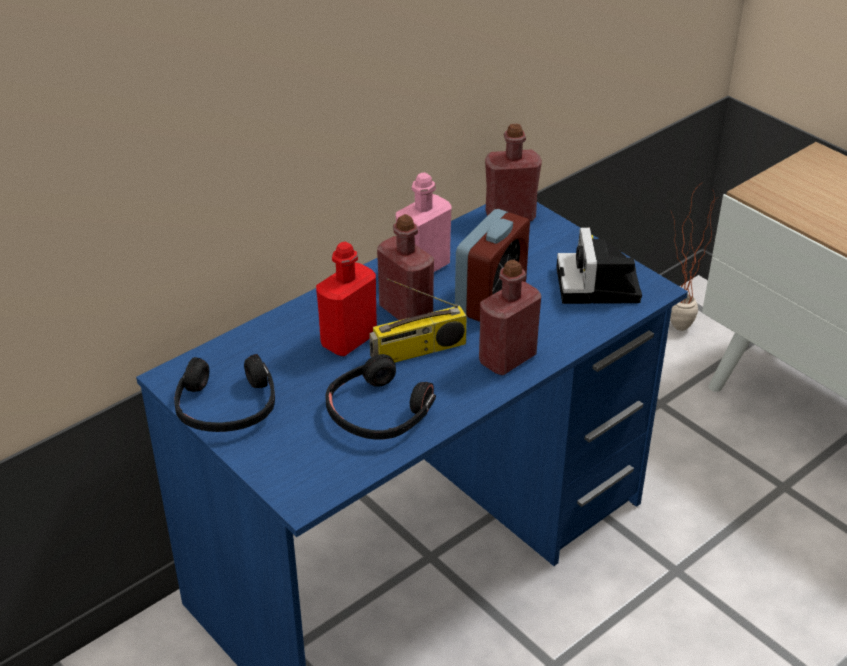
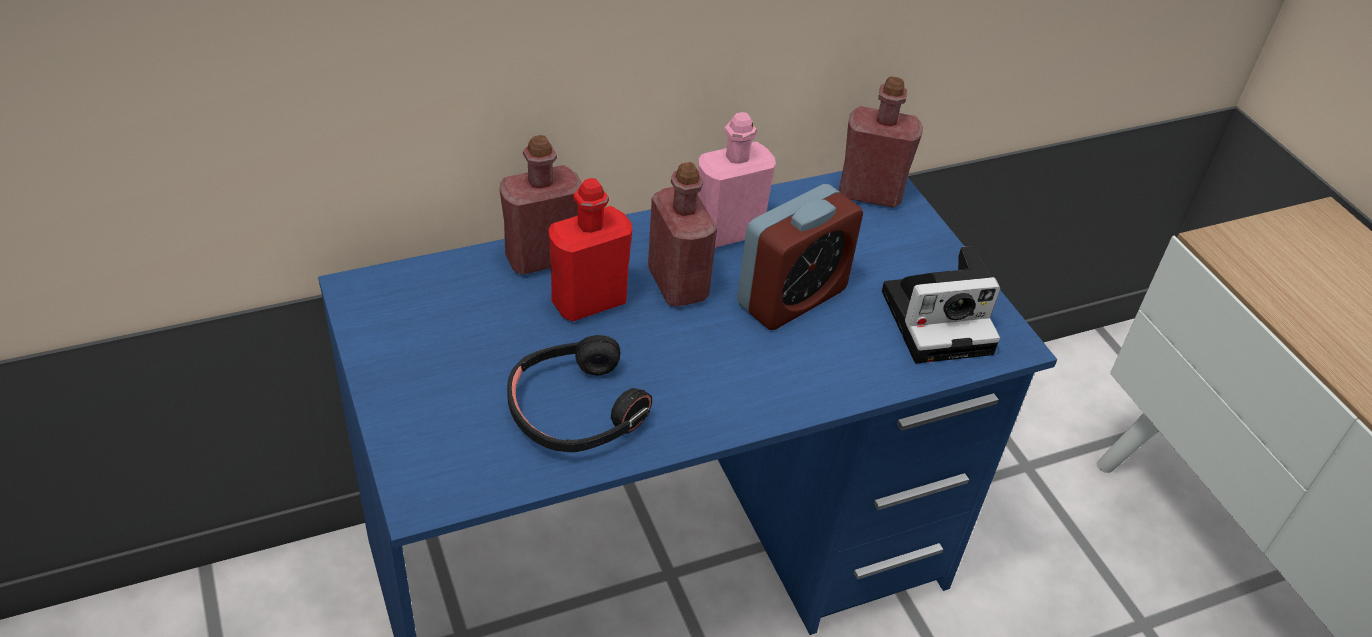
camera: 15 degrees right, 5 degrees up
black headphones [174,354,275,432] -> none
radio [369,278,467,363] -> none
red bottle [479,260,541,375] -> red bottle moved to [500,135,581,275]
camera [556,227,642,304] -> camera turned 120 degrees counterclockwise [882,246,1000,364]
potted plant [670,182,717,331] -> none

